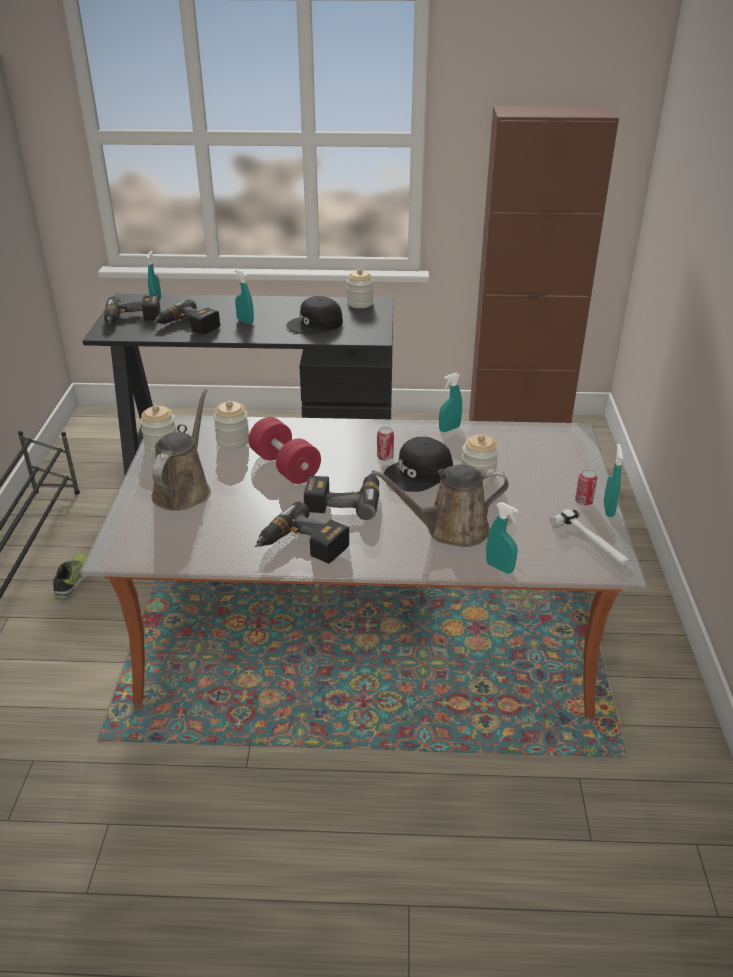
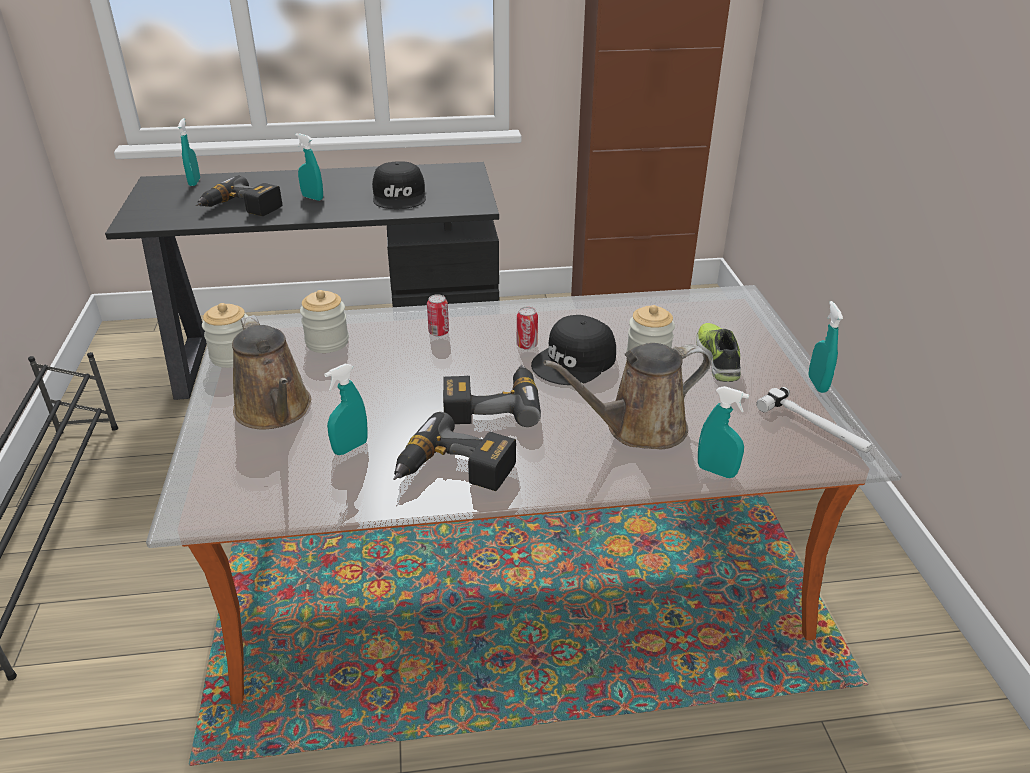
camera: 10 degrees left, 0 degrees up
shoe [53,553,88,599] -> shoe moved to [696,323,741,382]
power drill [104,295,161,324] -> none
brown watering can [151,389,211,510] -> brown watering can turned 150 degrees clockwise [232,315,311,430]
red dumbbell [249,417,321,484] -> none
black cap [287,296,343,335] -> black cap turned 60 degrees counterclockwise [372,161,426,209]
jar [347,269,373,308] -> none
turquoise spray bottle [439,373,462,432] -> turquoise spray bottle moved to [324,364,368,455]
can [575,470,597,506] -> can moved to [427,294,449,336]

